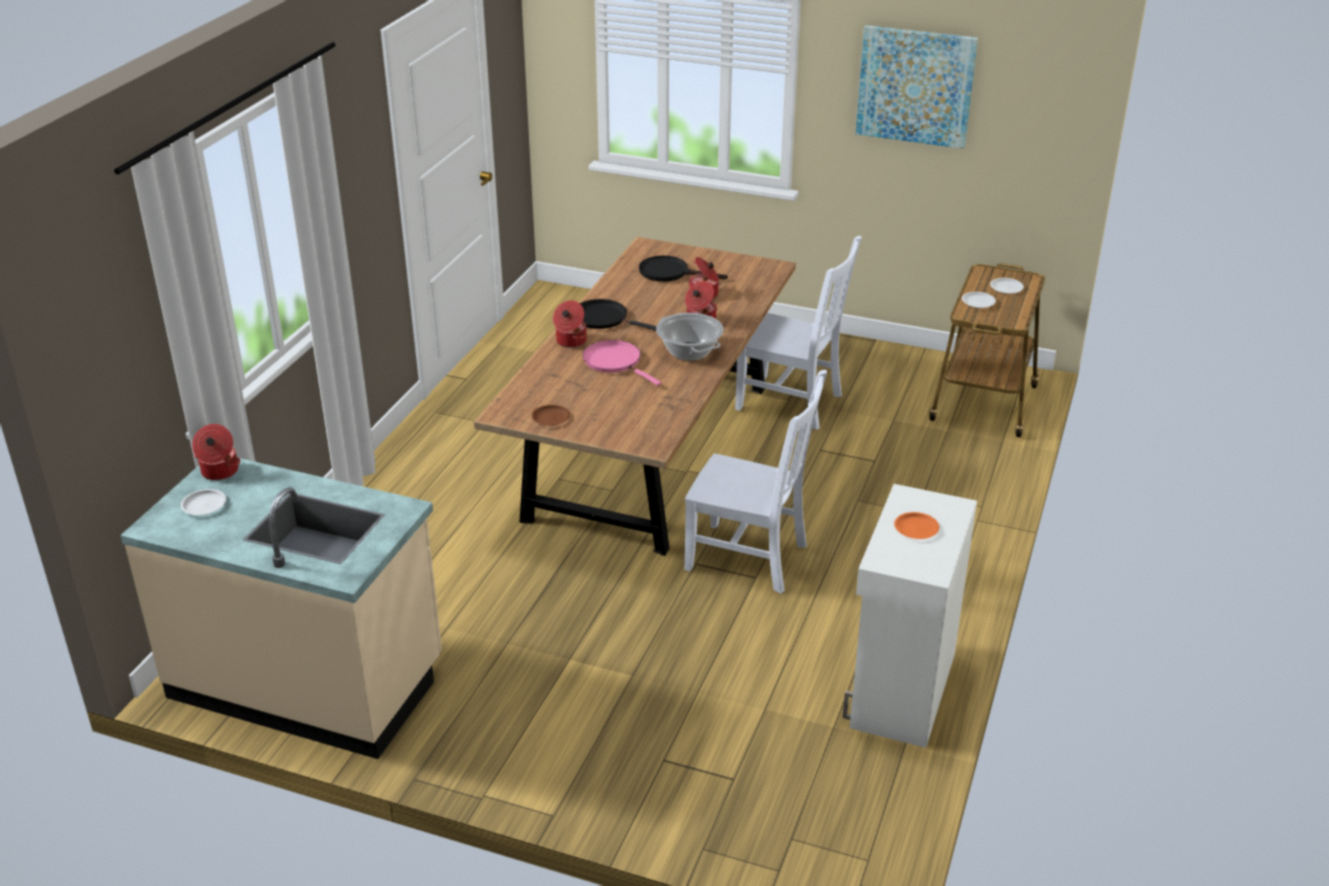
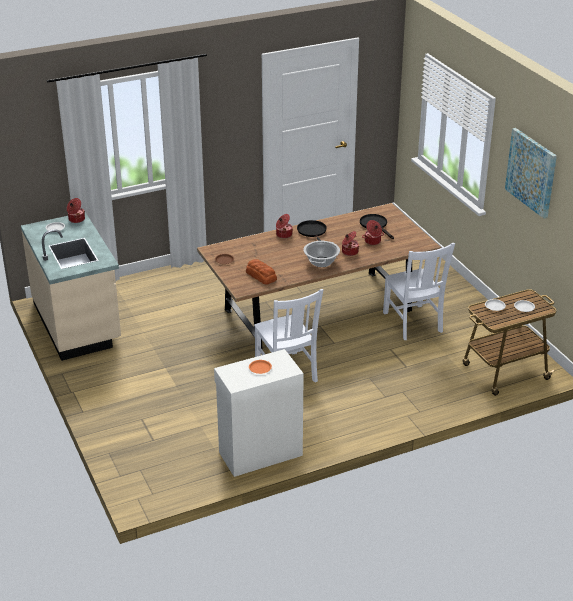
camera: 45 degrees right, 0 degrees up
pink frying pan [583,340,661,386] -> none
none -> bread [246,259,277,285]

